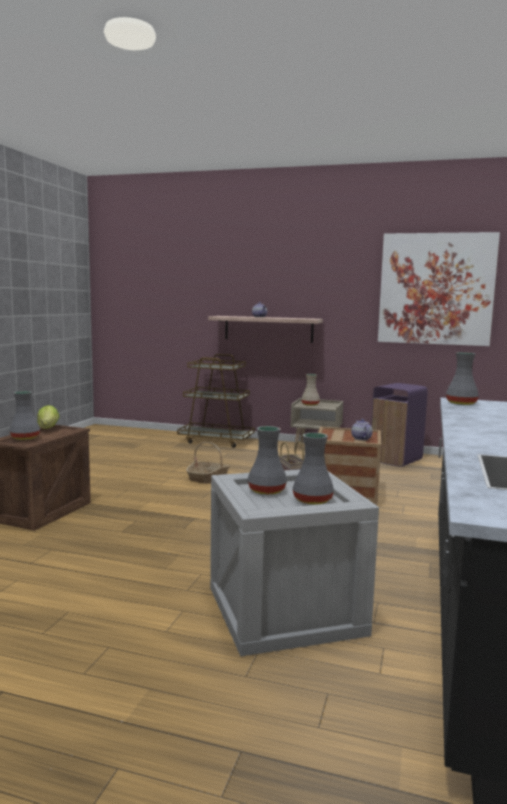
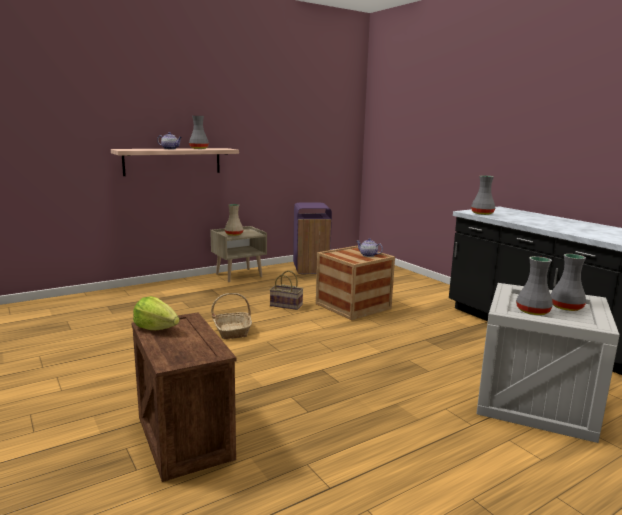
camera: 50 degrees left, 5 degrees up
grey vase [9,391,40,440] -> grey vase moved to [189,116,209,149]
brown cart [177,354,255,448] -> none
picture [378,232,500,346] -> none

